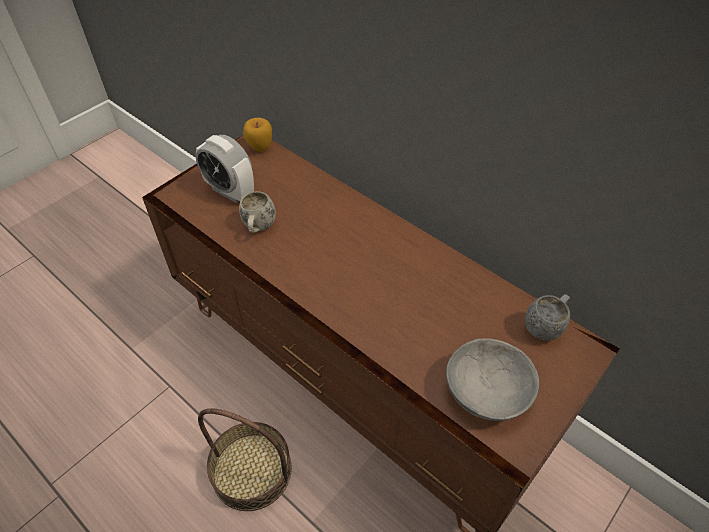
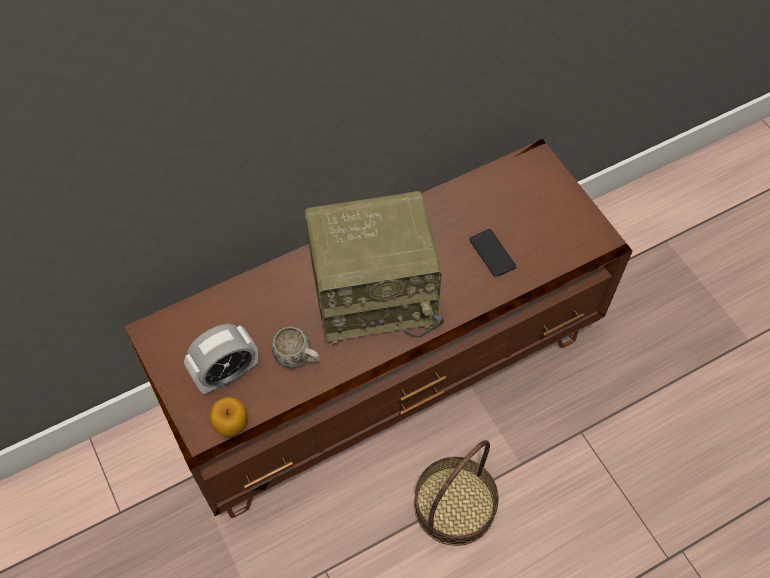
camera: 70 degrees left, 10 degrees up
apple [243,118,272,152] -> apple moved to [210,397,247,437]
grey bowl [446,338,539,421] -> none
grey mug [525,294,570,341] -> none
none -> radio [305,191,444,345]
none -> phone [469,229,516,277]

